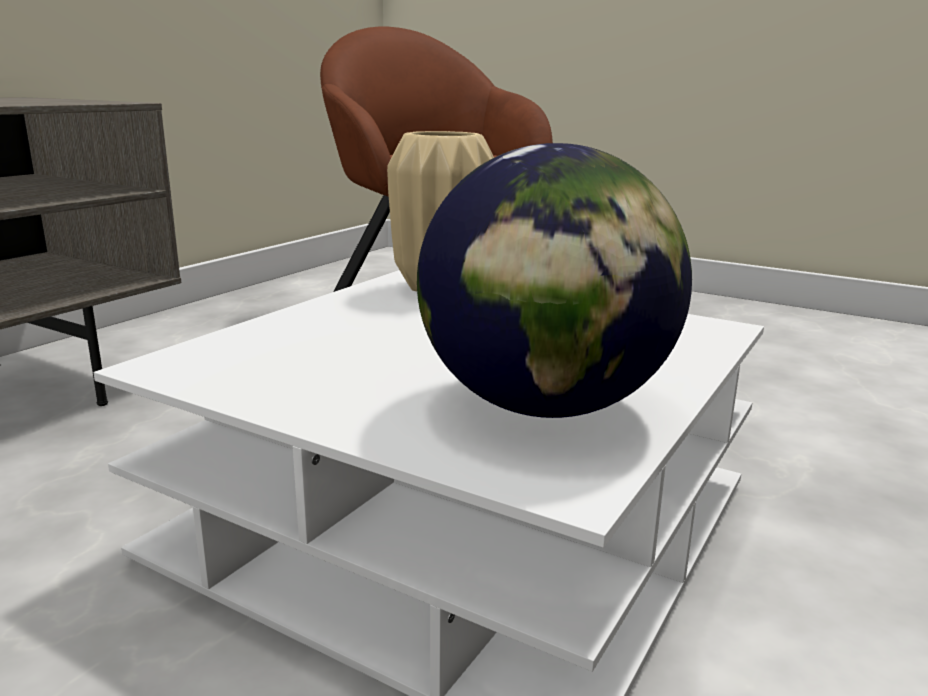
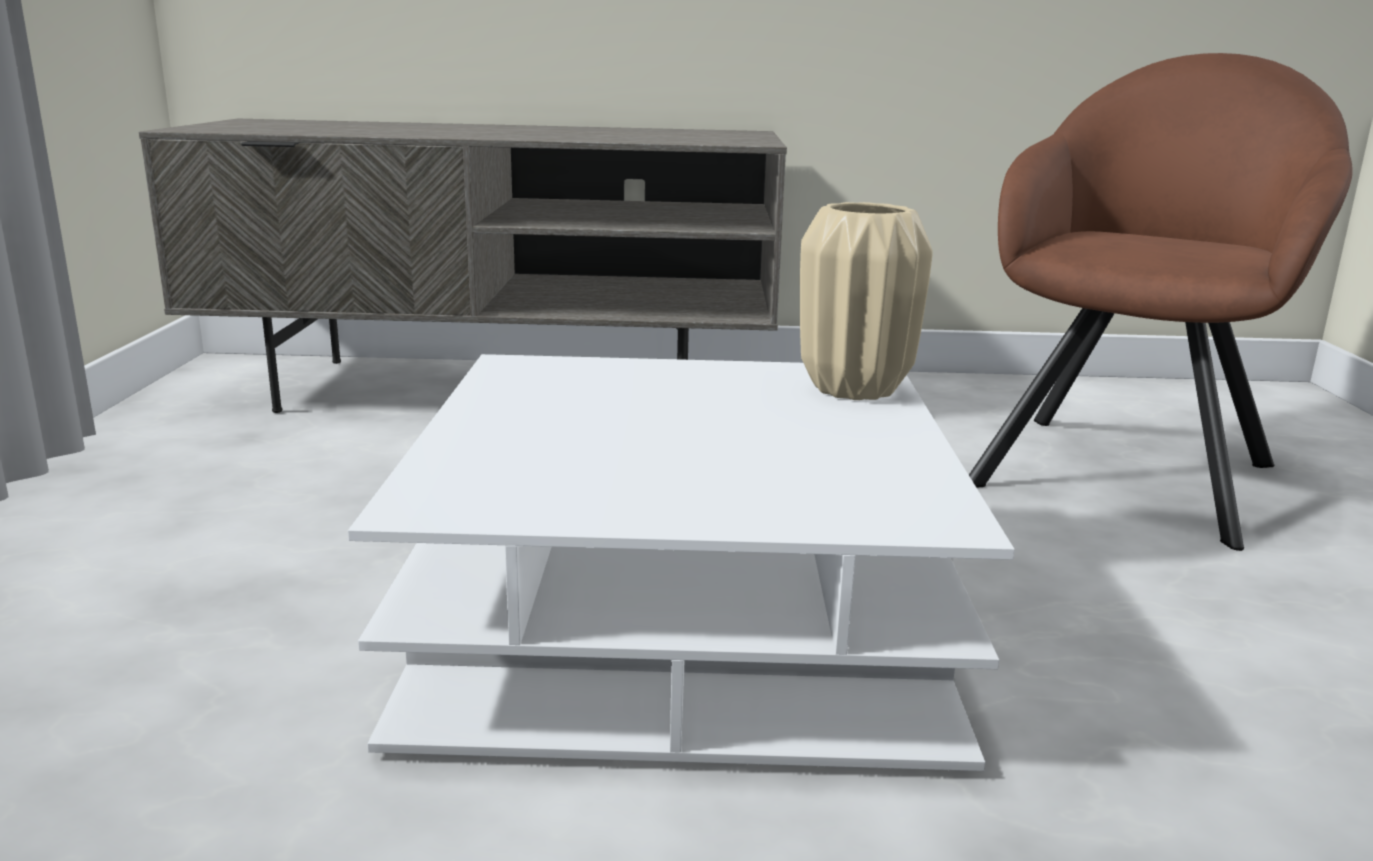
camera: 60 degrees right, 0 degrees up
globe [417,143,692,418] -> none

